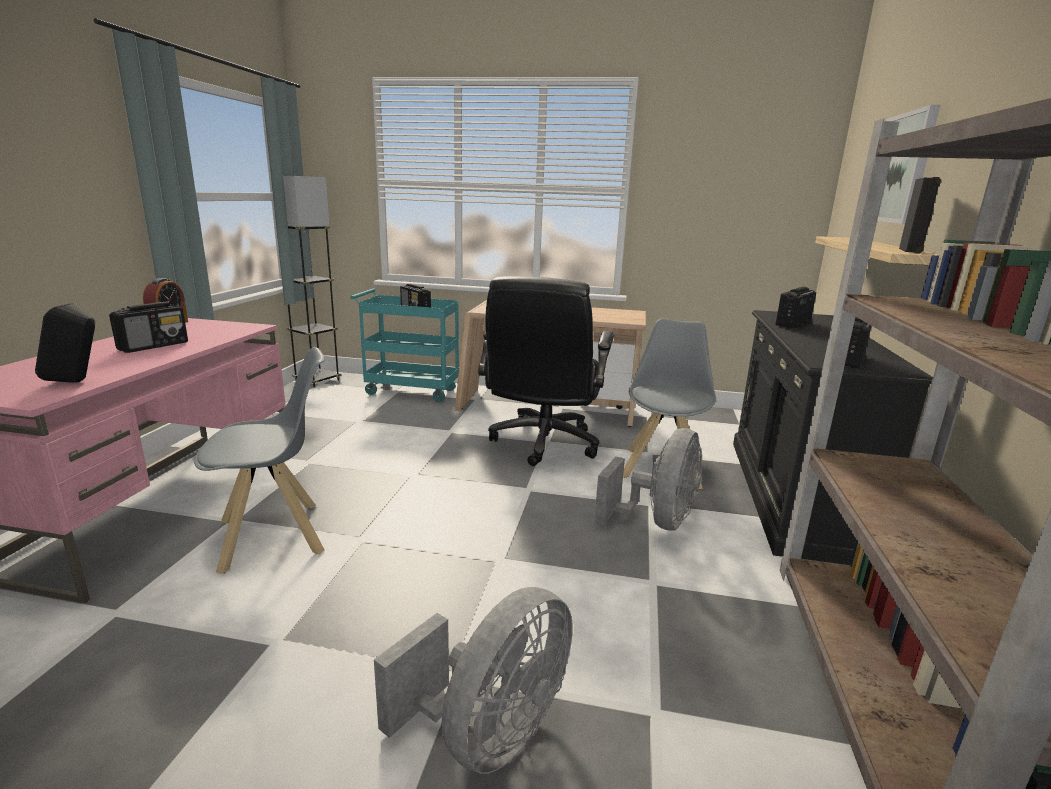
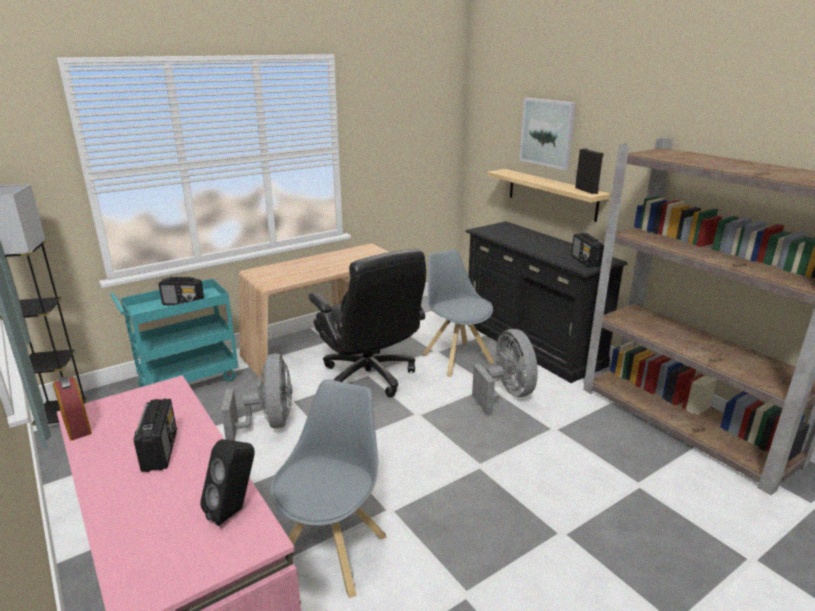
camera: 45 degrees left, 5 degrees up
grey fan [374,587,573,774] -> grey fan moved to [221,353,292,441]
radio [776,287,816,328] -> none

